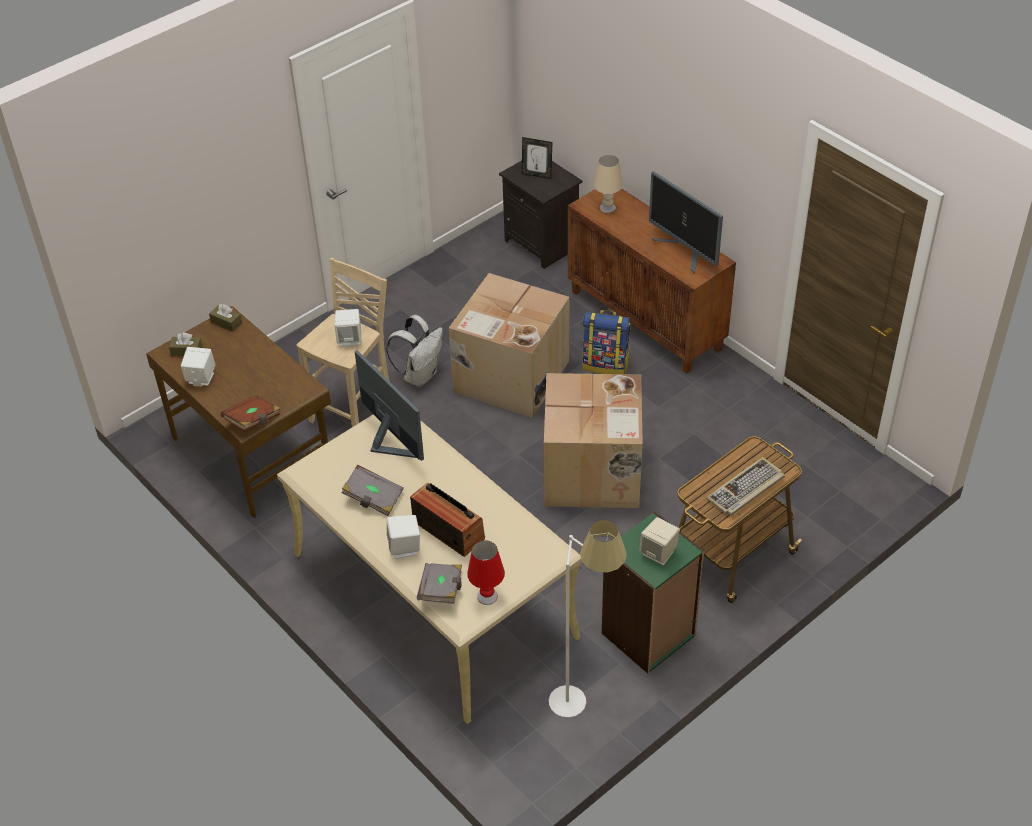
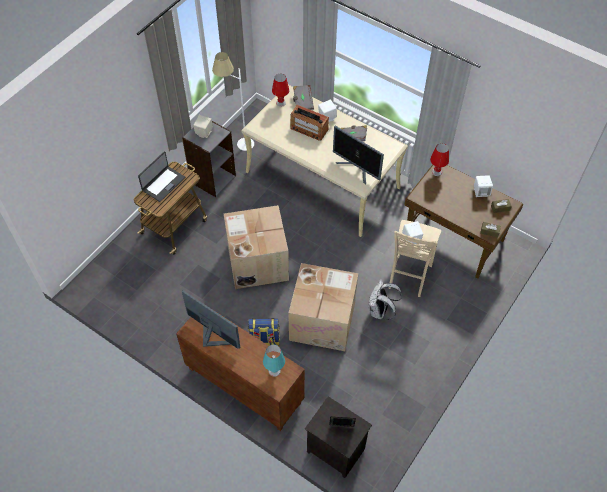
camera: 165 degrees right, 10 degrees up
brown book [221,395,281,432] -> red table lamp [430,143,449,176]
beige table lamp [594,155,623,213] -> turquoise table lamp [263,345,285,377]
green bookcase [602,511,704,674] -> grey bookcase [182,121,236,197]
keyboard [706,457,785,516] -> laptop [138,151,185,202]

